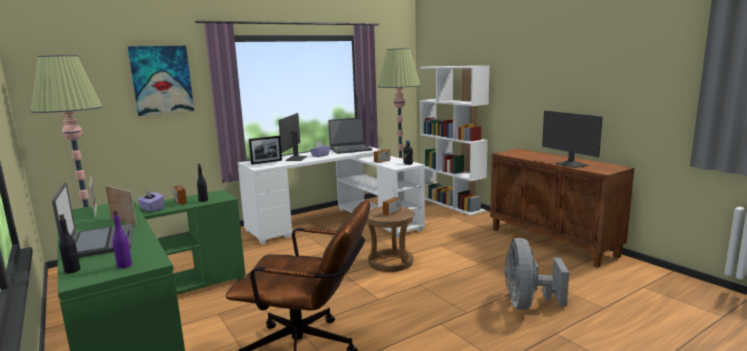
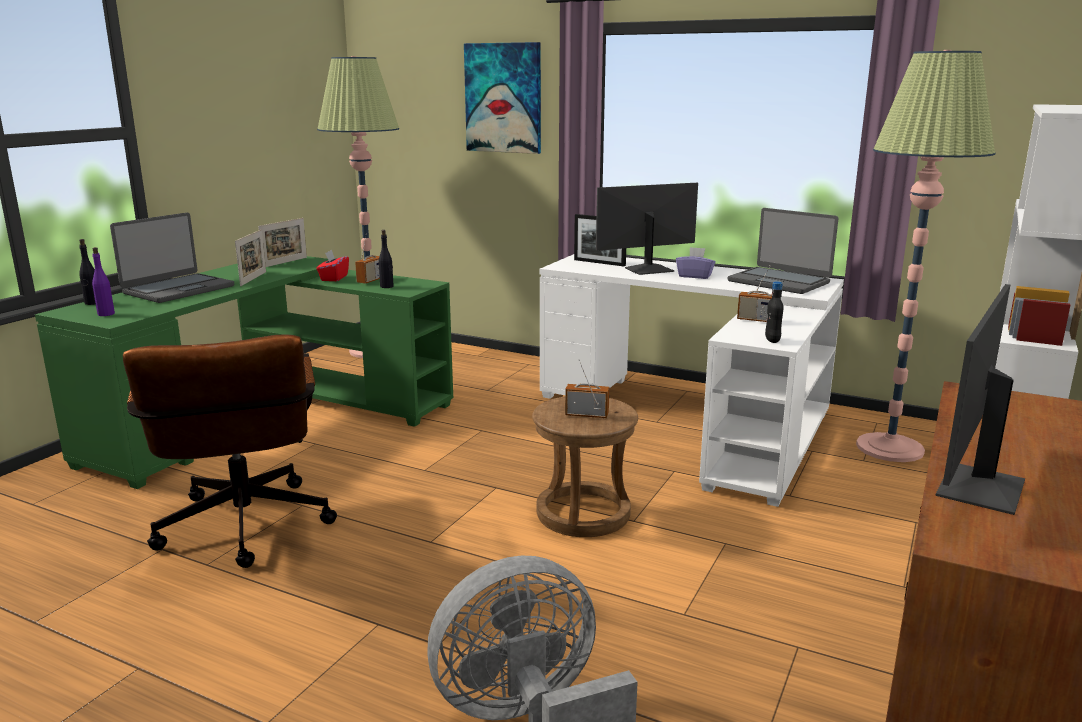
camera: 60 degrees right, 5 degrees up
purple tissue box [137,190,164,212] -> red tissue box [316,250,349,281]

